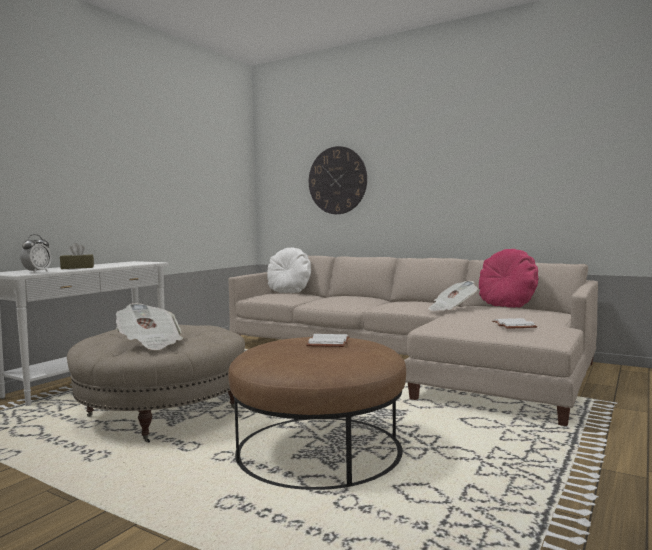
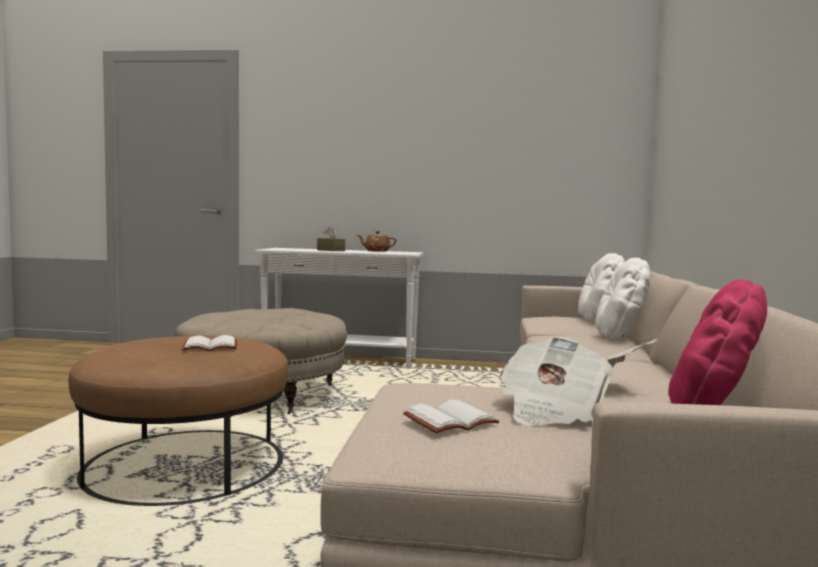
camera: 65 degrees right, 0 degrees up
alarm clock [20,234,51,273] -> none
newspaper [116,303,183,350] -> newspaper moved to [500,337,614,426]
wall clock [309,146,367,214] -> none
none -> brown teapot [357,231,397,252]
none -> white pillow [595,258,651,339]

